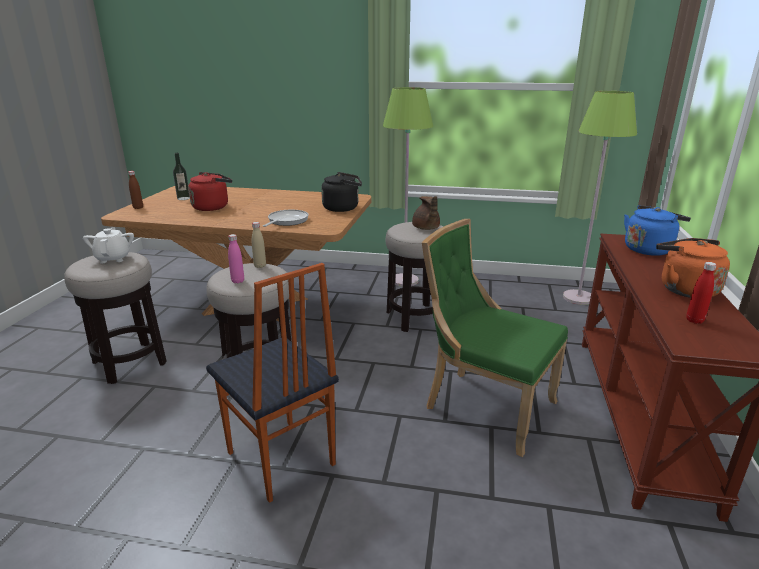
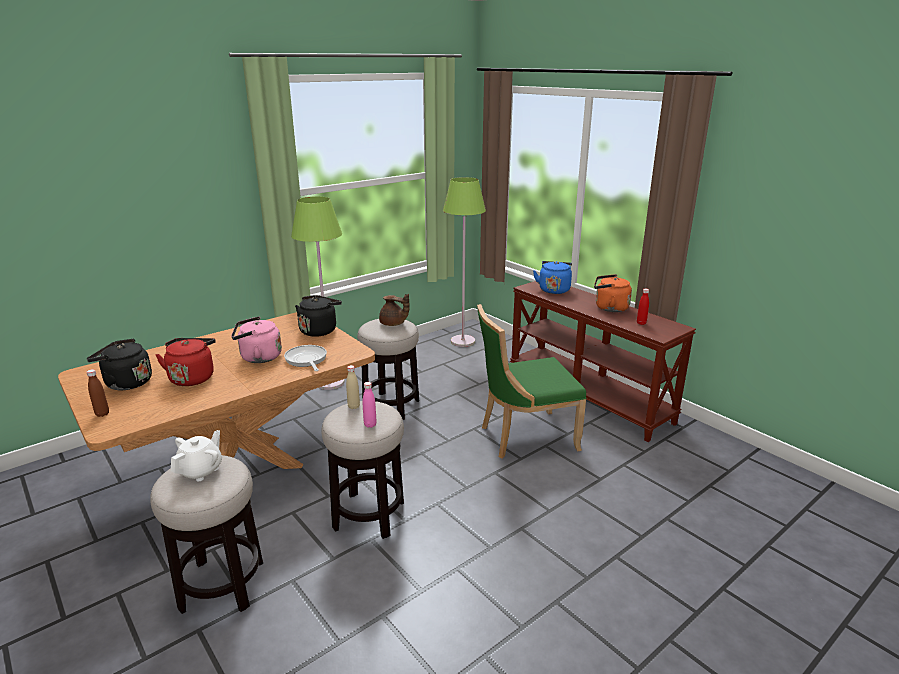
camera: 50 degrees left, 0 degrees up
white teapot [83,227,134,263] -> white teapot turned 90 degrees clockwise [171,430,222,481]
bottle [173,153,190,200] -> black kettle [87,339,152,390]
chair [206,263,339,503] -> none
none -> pink kettle [231,316,282,363]

